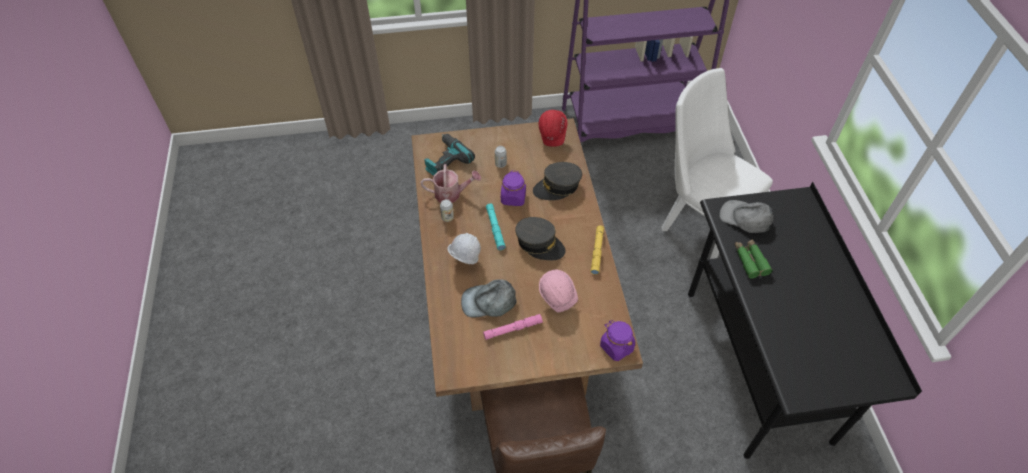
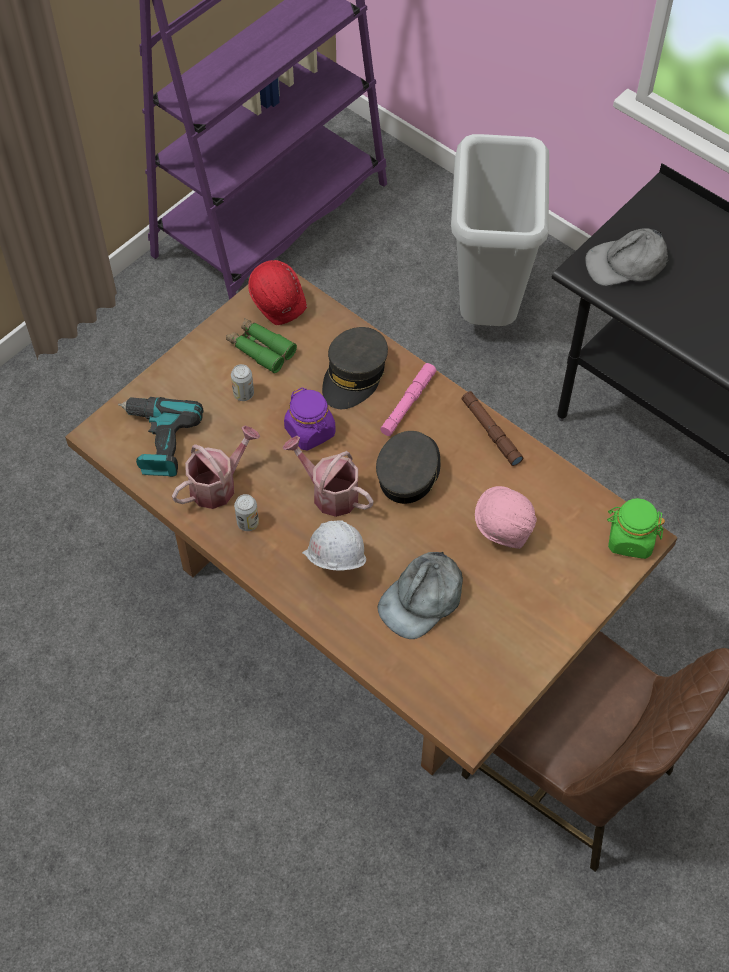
camera: 40 degrees left, 5 degrees up
pink flashlight [483,314,543,340] -> pink flashlight moved to [380,363,436,436]
turquoise flashlight [486,203,506,250] -> watering can [282,436,374,517]
grey cap [515,217,566,260] -> grey cap turned 60 degrees counterclockwise [376,431,440,504]
yellow flashlight [591,225,604,275] -> brown flashlight [462,391,523,466]
purple jar [600,320,635,361] -> green jar [607,498,665,559]
white chair [662,68,773,259] -> grey trash can [451,134,549,326]
green binoculars [734,239,772,279] -> green binoculars moved to [226,318,297,373]

